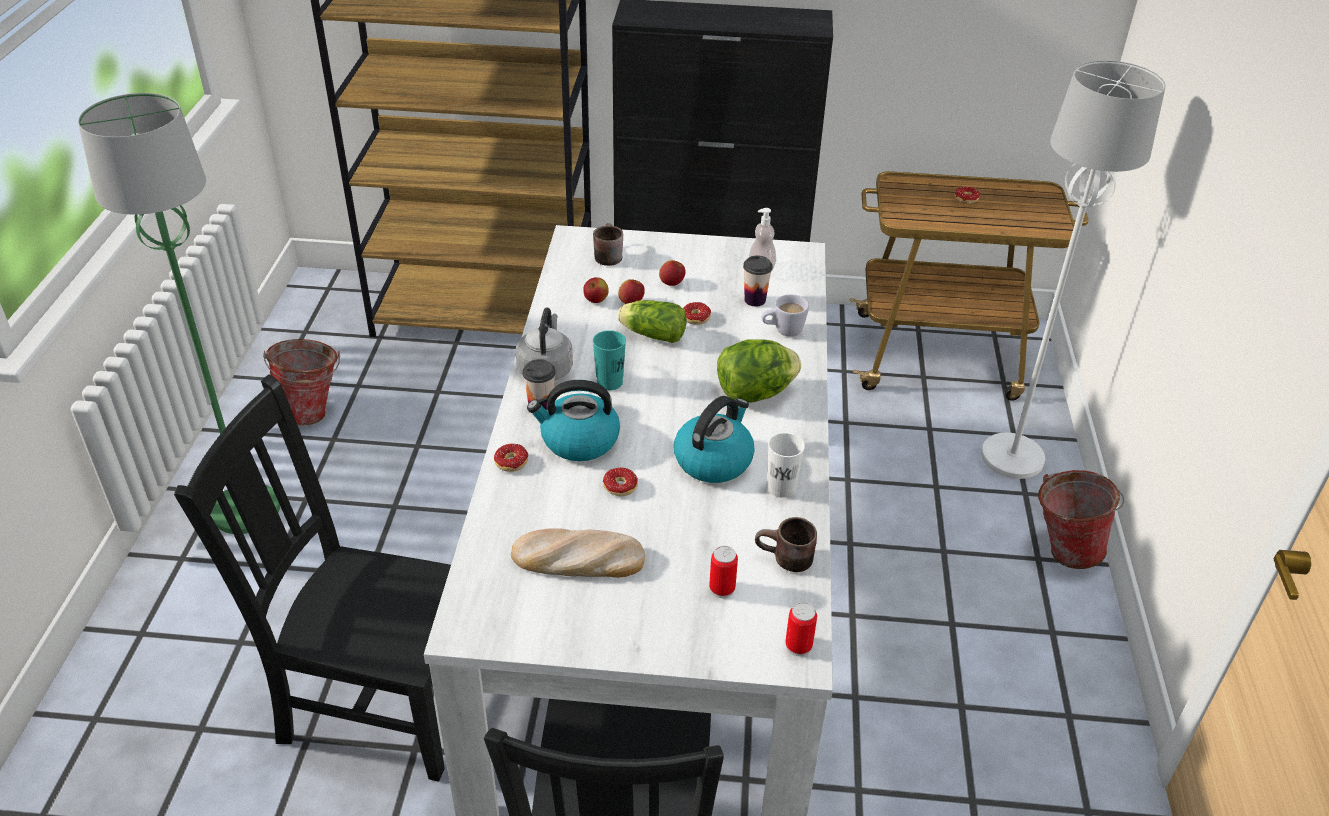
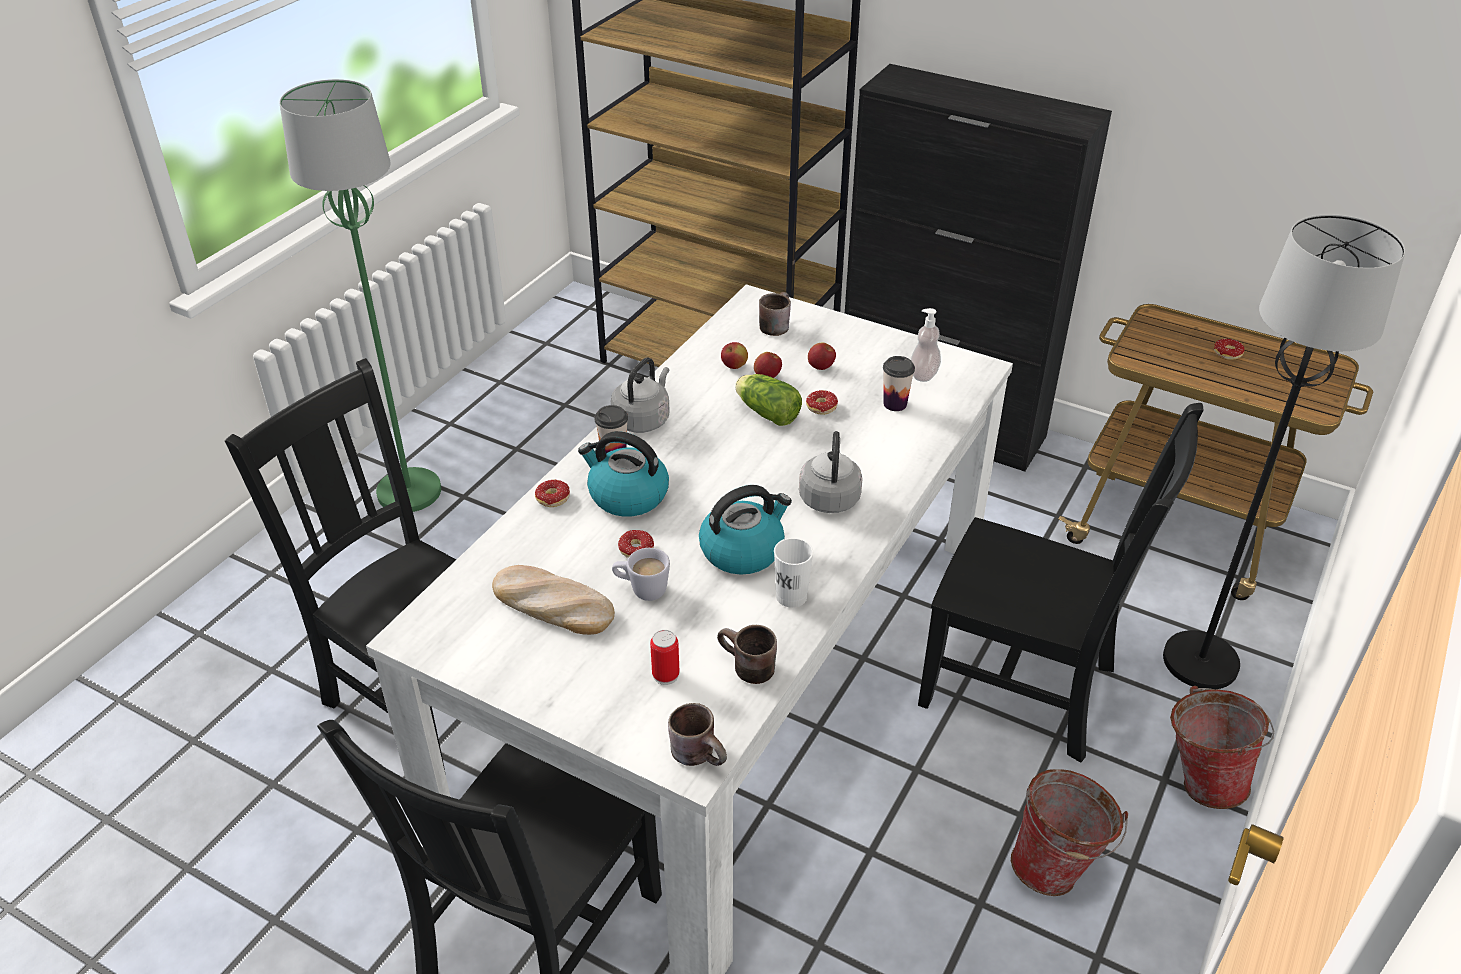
camera: 25 degrees right, 0 degrees up
bucket [263,339,340,426] -> bucket moved to [1011,769,1128,896]
turquoise cup [593,330,626,390] -> none
lettuce [717,339,801,403] -> grey kettle [799,431,863,513]
white mug [761,294,809,337] -> white mug moved to [612,548,670,601]
can [785,602,817,656] -> brown mug [668,703,727,766]
white floor lamp [981,60,1165,479] -> black floor lamp [1163,214,1405,689]
none -> black chair [918,403,1204,763]

